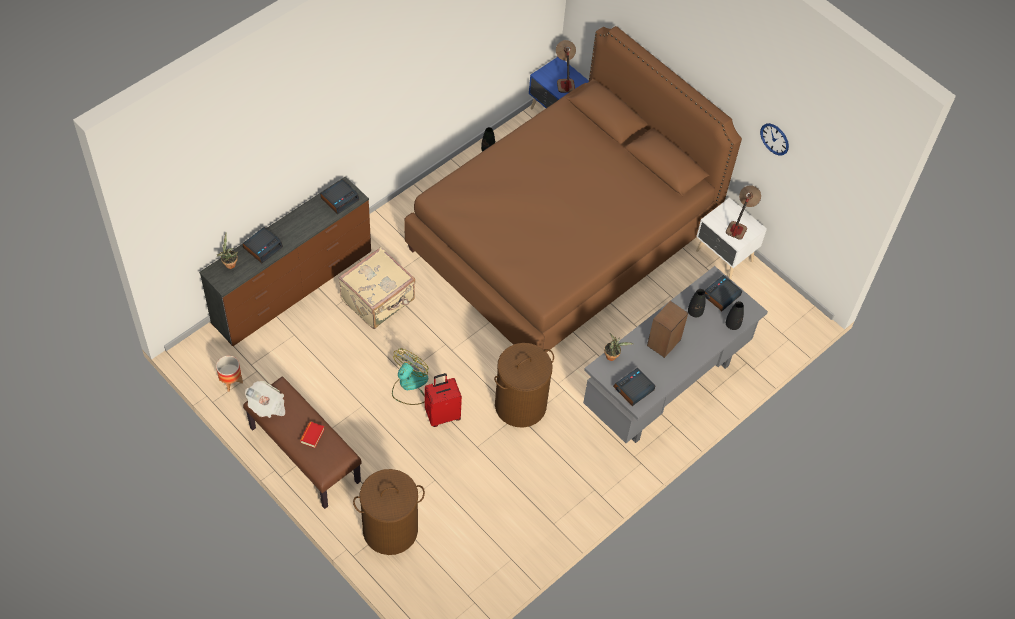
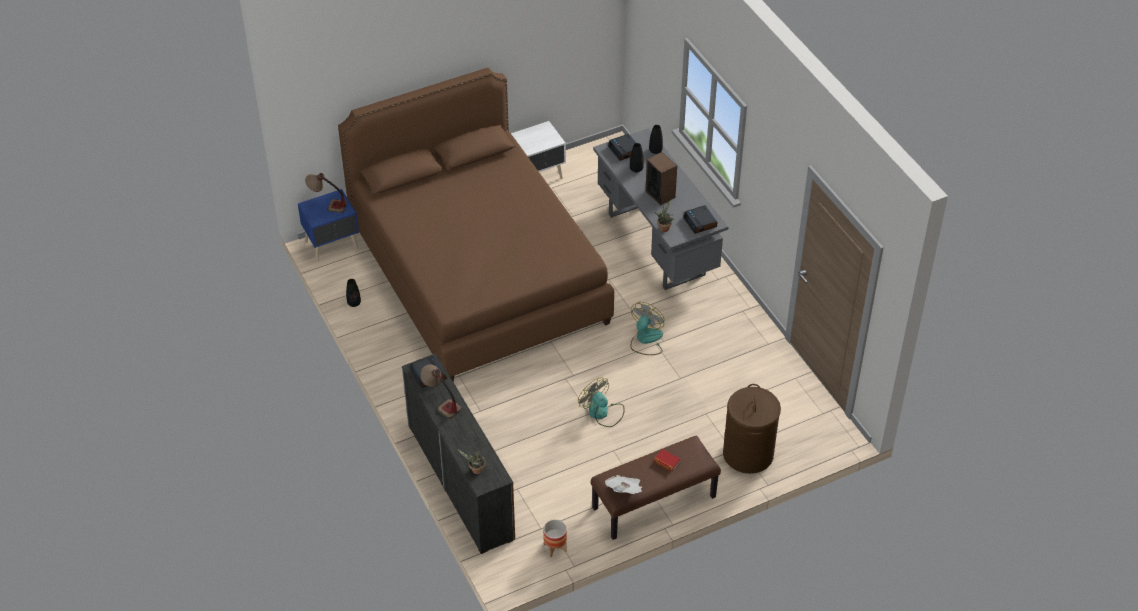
camera: 70 degrees left, 10 degrees down
alarm clock [242,227,283,263] -> none
beige suitcase [339,247,415,329] -> none
red suitcase [425,373,462,427] -> none
brown laundry basket [494,343,554,428] -> fan [631,302,664,355]
table lamp [726,185,761,240] -> table lamp moved to [420,364,462,418]
wall clock [760,123,789,156] -> none

